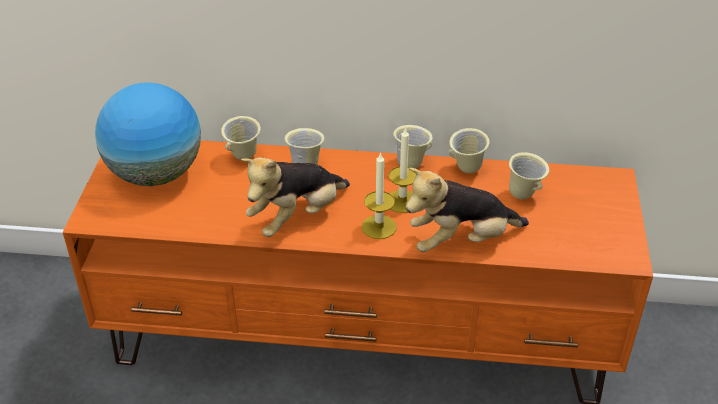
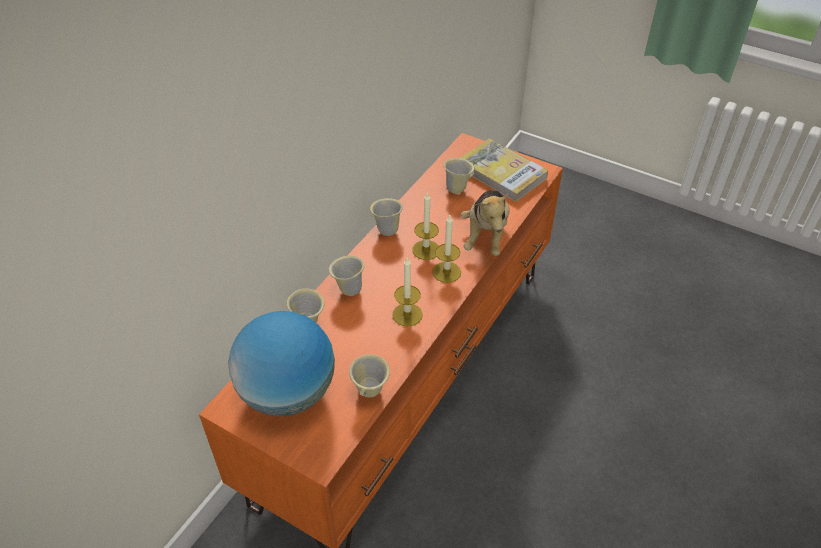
camera: 65 degrees left, 5 degrees up
plush toy [241,157,350,237] -> candle [392,257,423,326]
beige mug [448,128,490,173] -> beige mug moved to [349,354,390,398]
none -> book [460,138,548,202]

